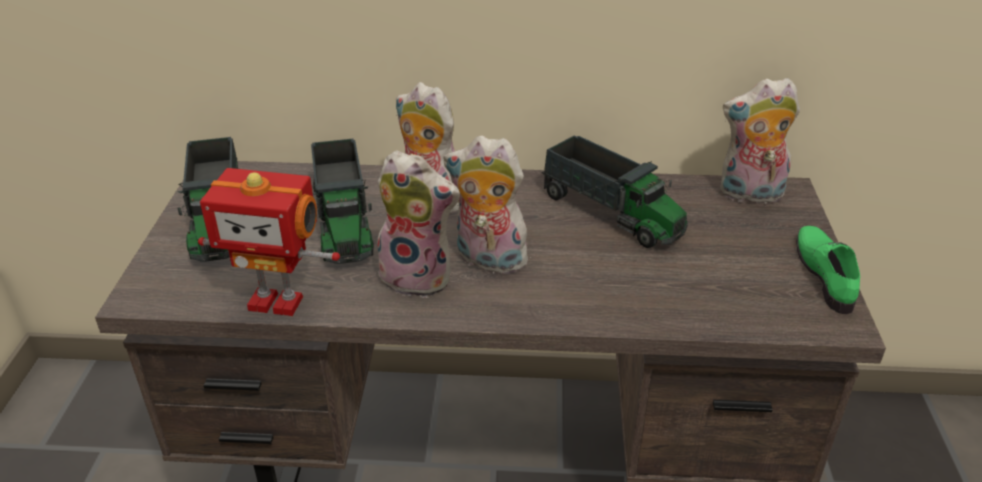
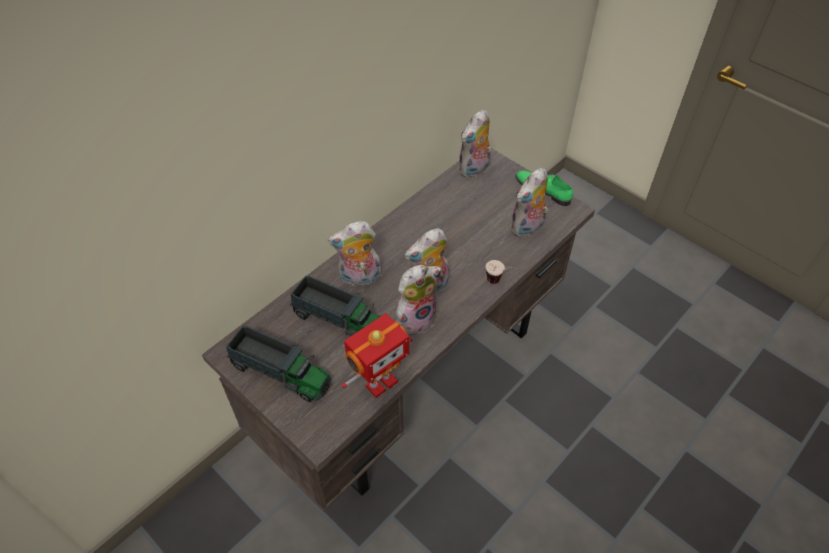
camera: 50 degrees left, 15 degrees up
toy truck [541,135,688,248] -> none
none -> cup [486,260,520,284]
none -> plush toy [510,168,548,237]

